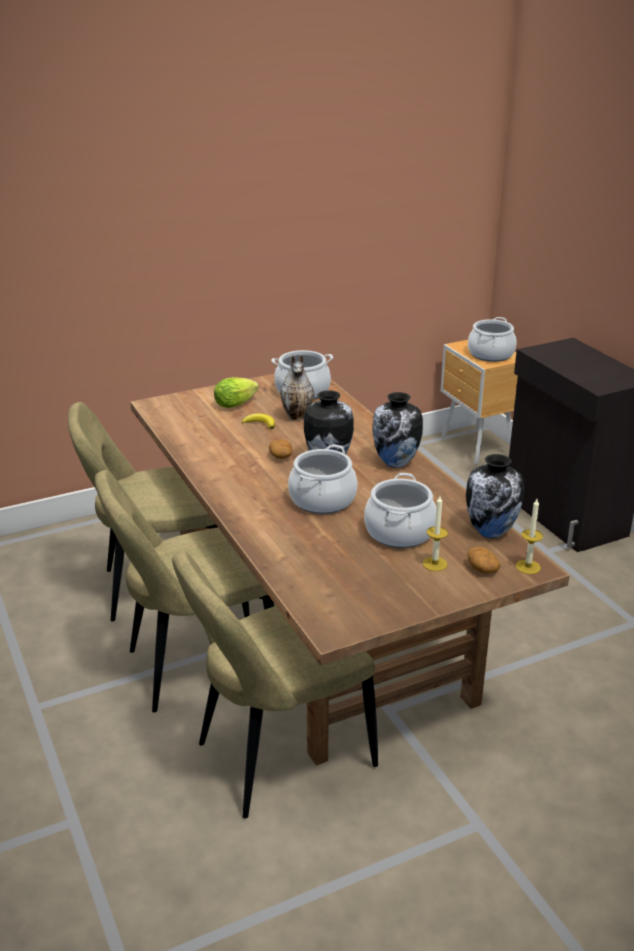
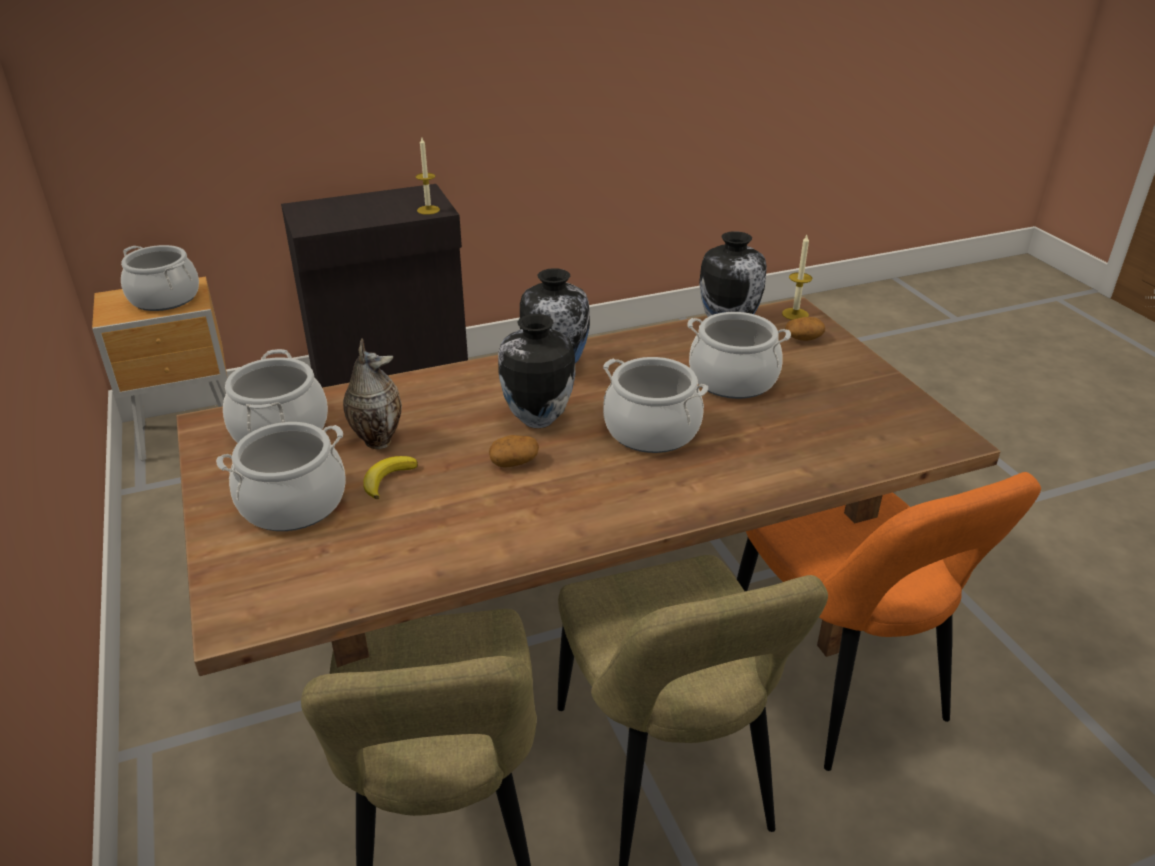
camera: 85 degrees left, 5 degrees up
beige chair [172,551,378,819] -> orange chair [737,472,1041,771]
lettuce [214,377,259,408] -> cooking pot [216,422,345,531]
candle [423,496,448,571] -> candle moved to [416,138,440,215]

